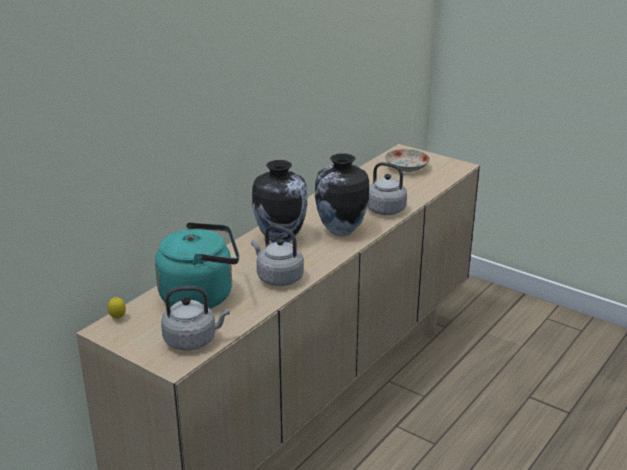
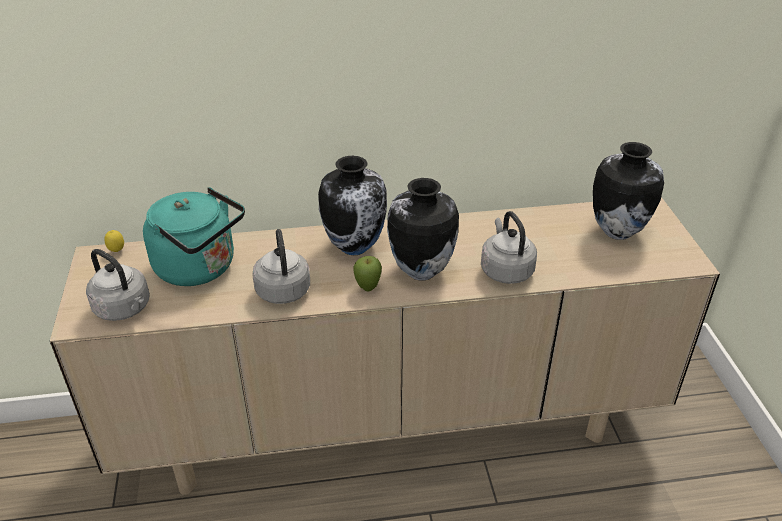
camera: 45 degrees right, 10 degrees up
plate [385,149,430,172] -> vase [593,142,664,240]
none -> apple [353,256,382,291]

